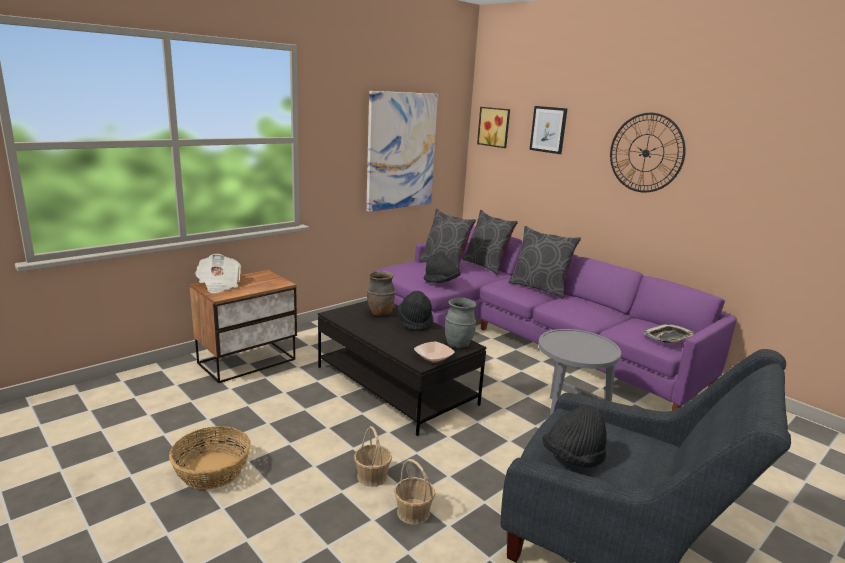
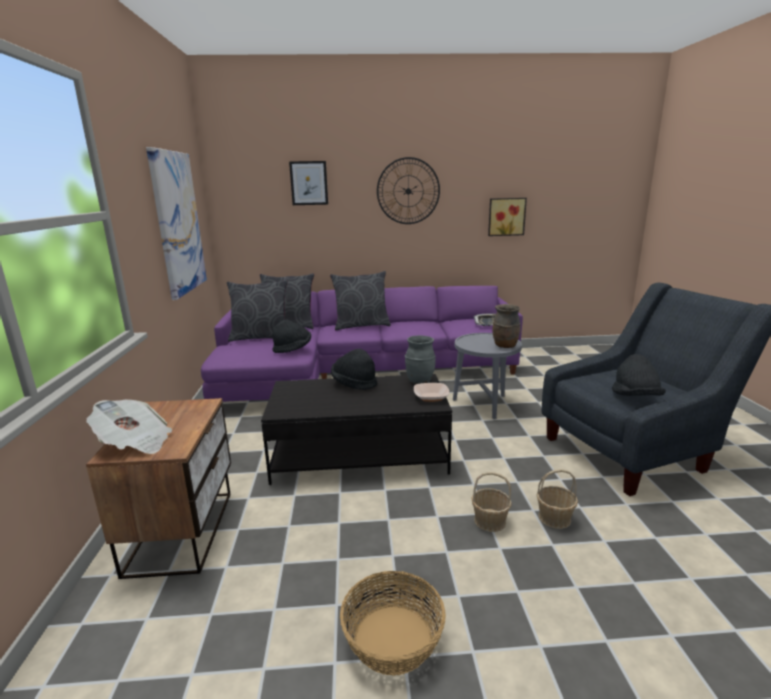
camera: 50 degrees left, 0 degrees up
brown vase [367,271,395,316] -> brown vase moved to [492,304,521,348]
picture [477,107,510,148] -> picture moved to [488,198,527,236]

